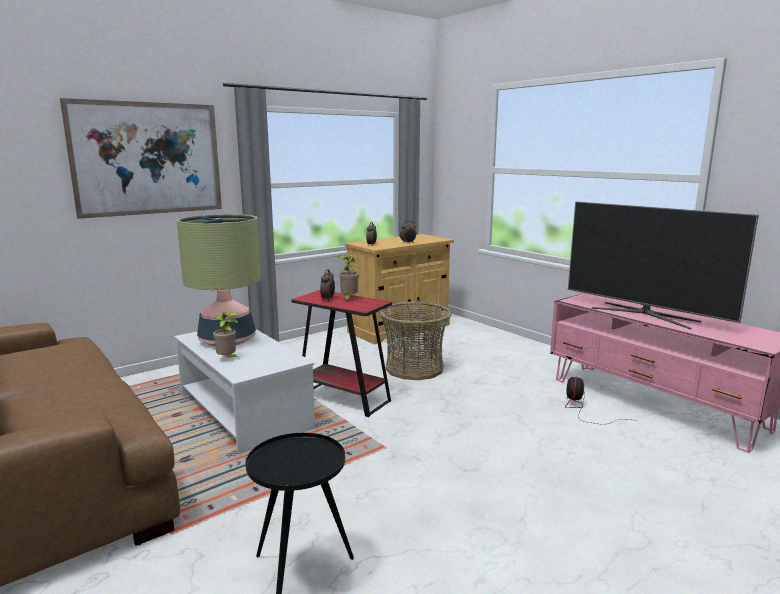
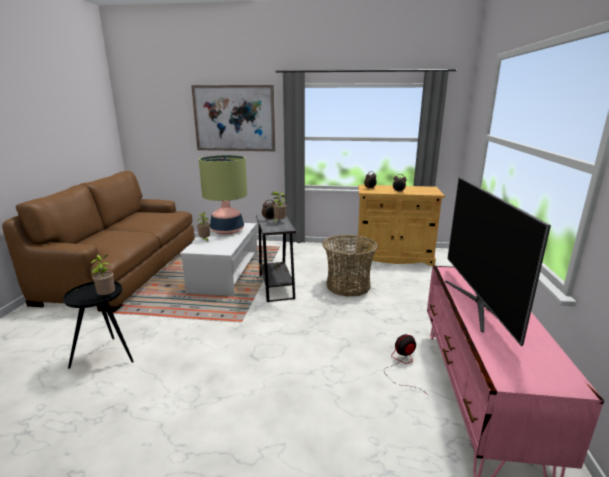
camera: 45 degrees right, 5 degrees up
red side table [291,290,392,417] -> grey side table [256,214,296,302]
none -> potted plant [90,255,115,295]

